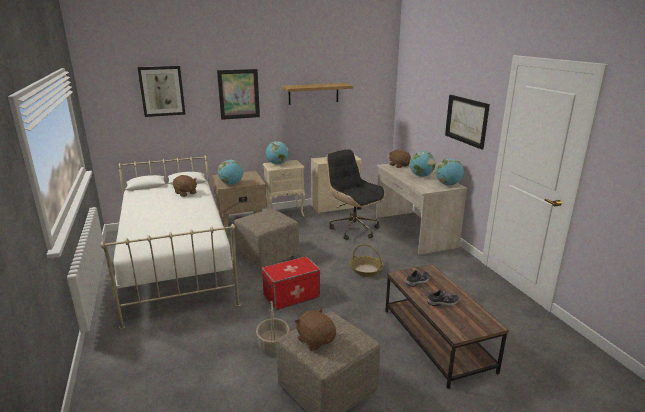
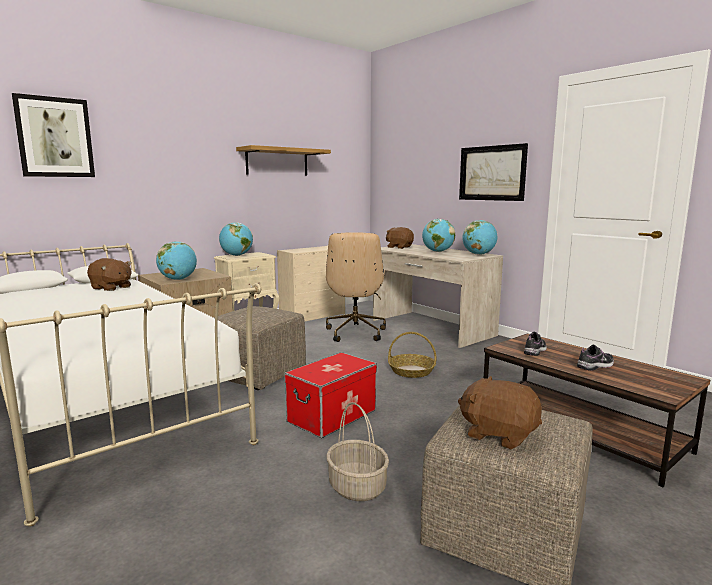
camera: 20 degrees left, 10 degrees down
picture [217,69,260,120] -> none
black office chair [327,149,385,240] -> black office chair turned 120 degrees counterclockwise [326,232,386,342]

